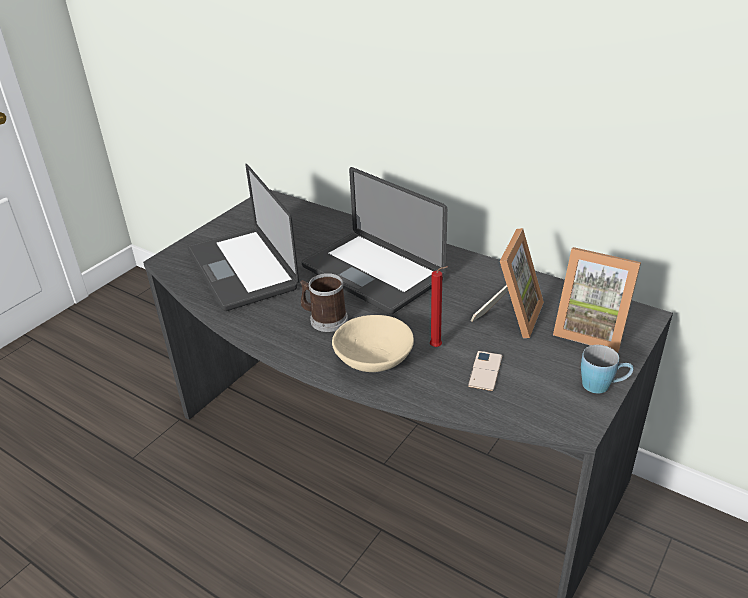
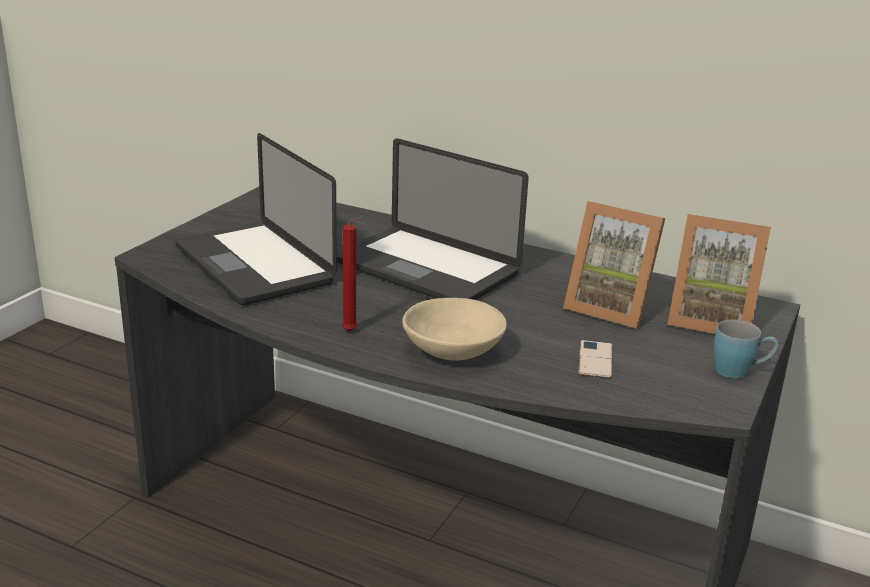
camera: 10 degrees left, 10 degrees down
mug [300,273,348,332] -> none
red candle [430,266,448,347] -> red candle moved to [342,216,363,331]
picture frame [470,228,544,338] -> picture frame turned 105 degrees clockwise [563,201,665,329]

